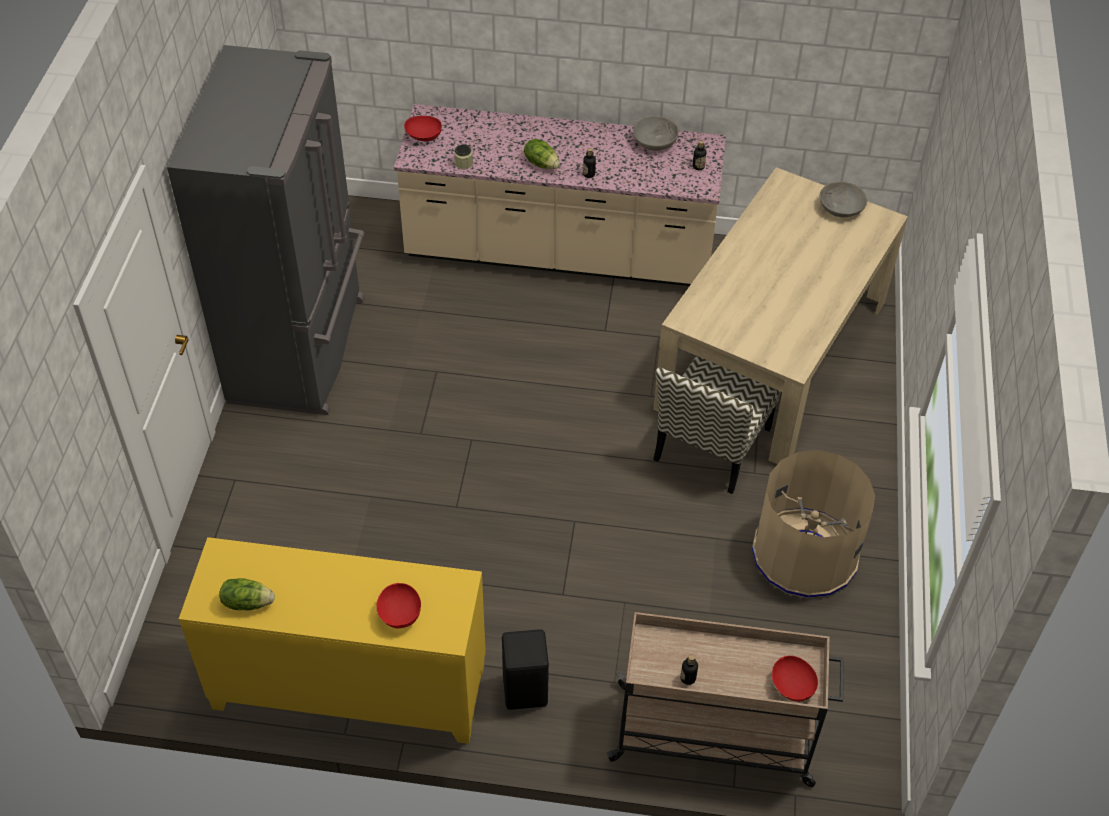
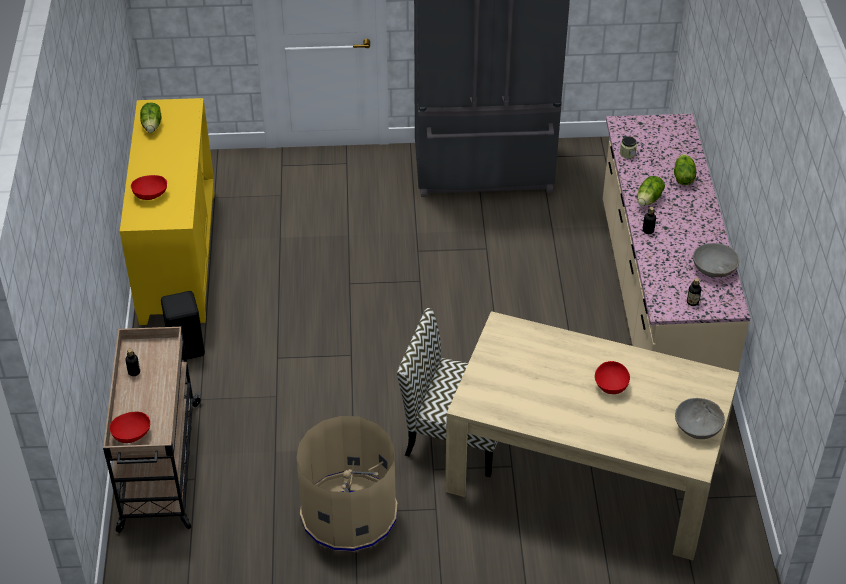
camera: 80 degrees right, 5 degrees down
red bowl [404,116,442,141] -> red bowl moved to [595,361,630,394]
none -> lettuce [674,154,696,185]

